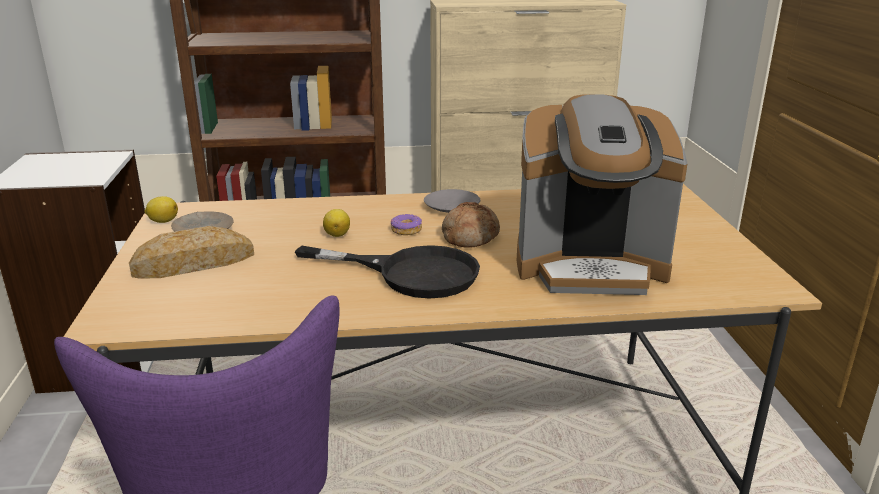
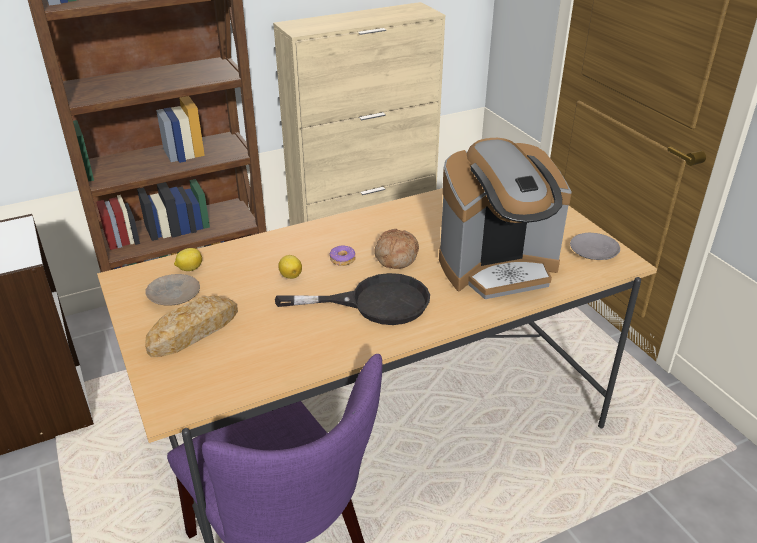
camera: 20 degrees left, 10 degrees up
lemon [145,196,178,223] -> lemon moved to [174,248,202,271]
grey plate [424,189,480,213] -> grey plate moved to [570,233,620,260]

